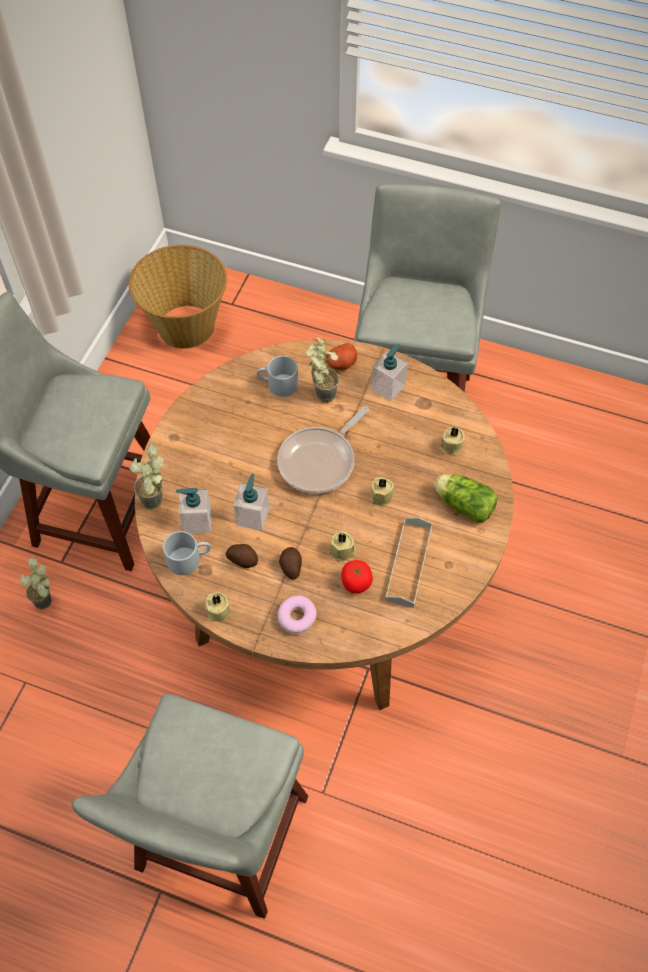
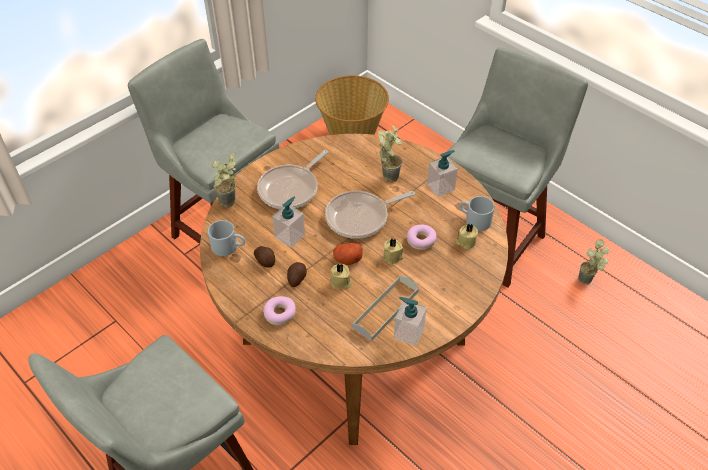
camera: 25 degrees right, 10 degrees down
potted plant [20,557,52,610] -> potted plant moved to [578,239,609,284]
soap dispenser [176,488,211,533] -> soap dispenser moved to [394,297,427,346]
beige candle [205,592,231,622] -> none
grey mug [257,356,298,397] -> grey mug moved to [460,196,495,231]
potato [326,343,357,370] -> potato moved to [333,243,363,265]
tomato [341,560,373,593] -> none
lettuce [434,474,497,523] -> none
none -> frying pan [257,150,328,209]
none -> donut [407,225,436,250]

